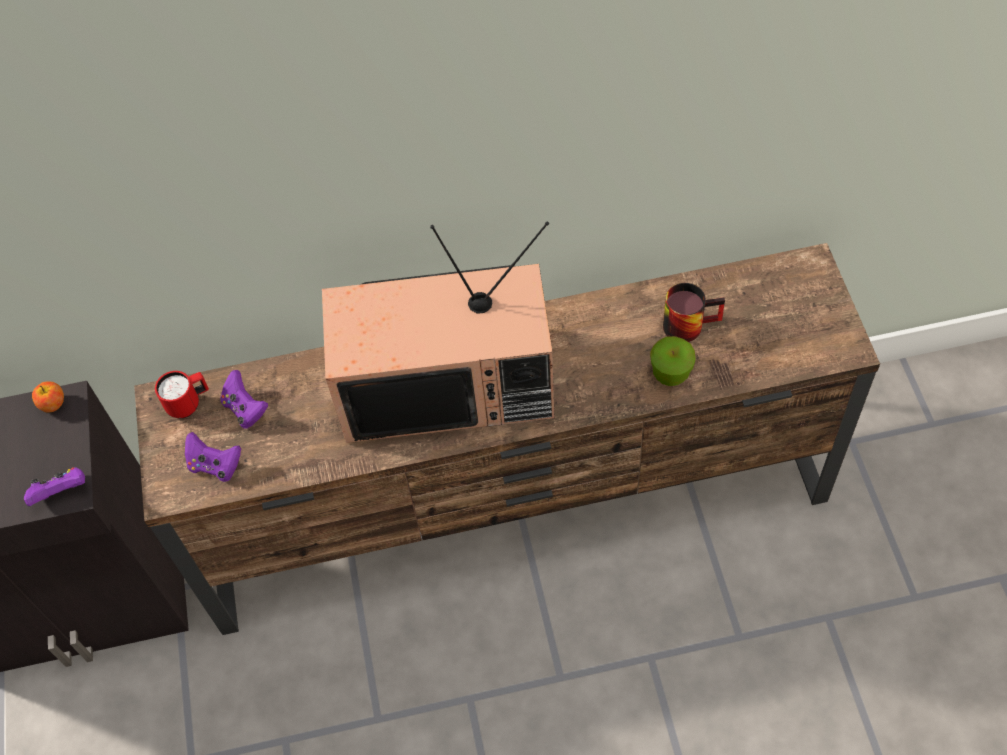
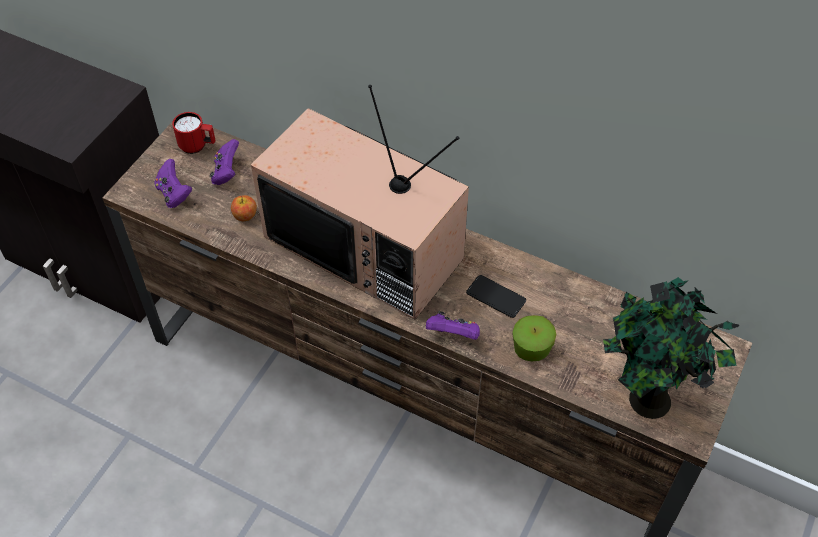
camera: 35 degrees right, 5 degrees down
purple game controller [24,467,85,506] -> purple game controller moved to [426,311,480,340]
apple [32,382,64,413] -> apple moved to [231,195,257,221]
mug [663,283,725,342] -> none
none -> phone [466,275,526,318]
none -> potted plant [603,277,740,419]

